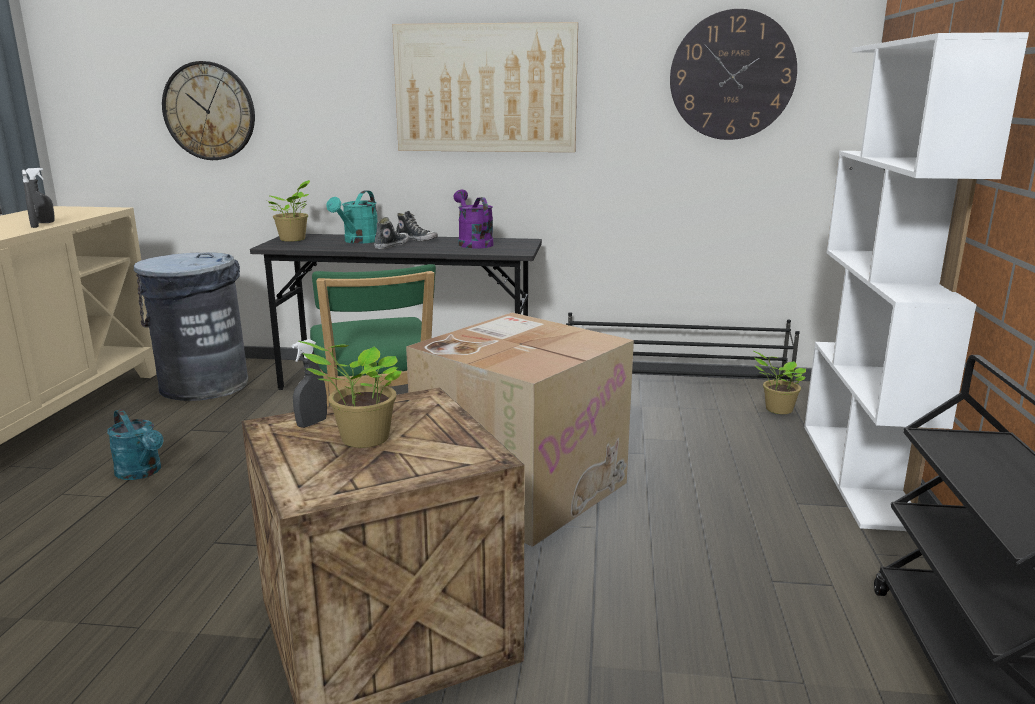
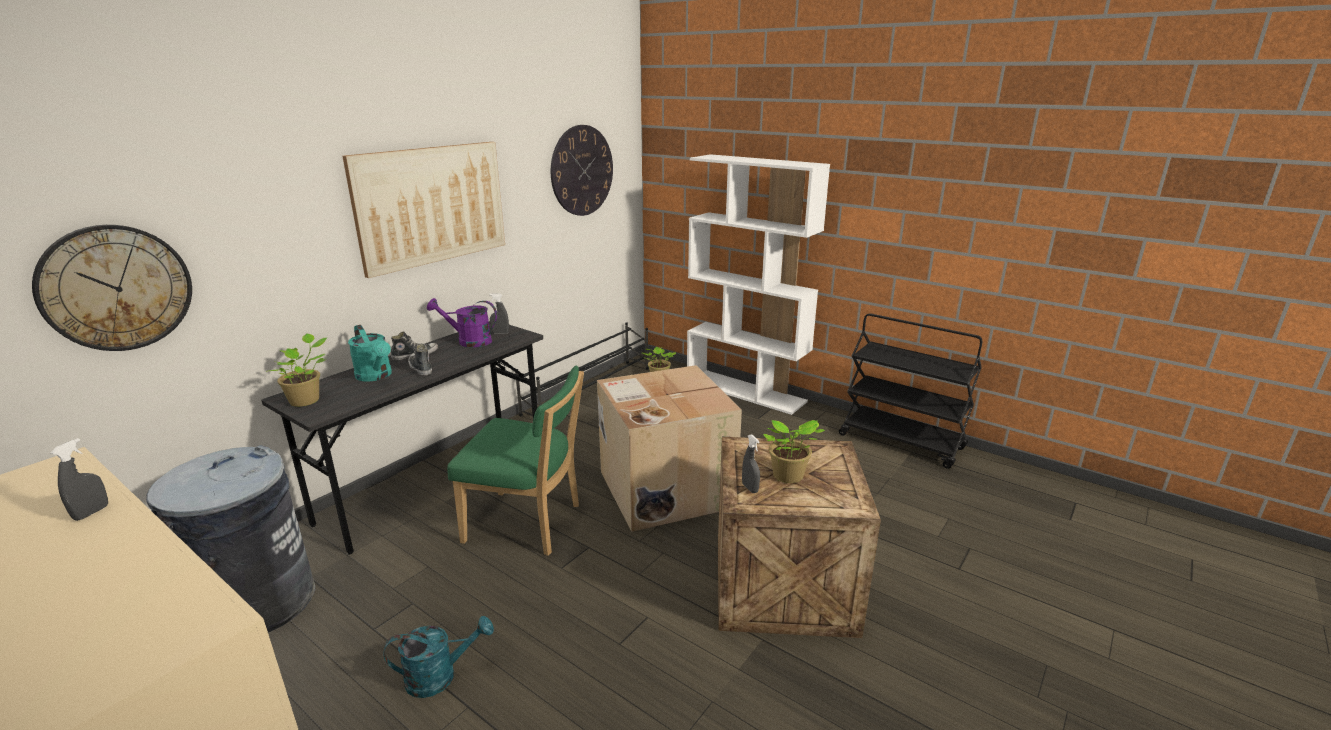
camera: 60 degrees left, 5 degrees up
grey spray bottle [22,170,39,228] -> grey spray bottle moved to [489,294,509,334]

